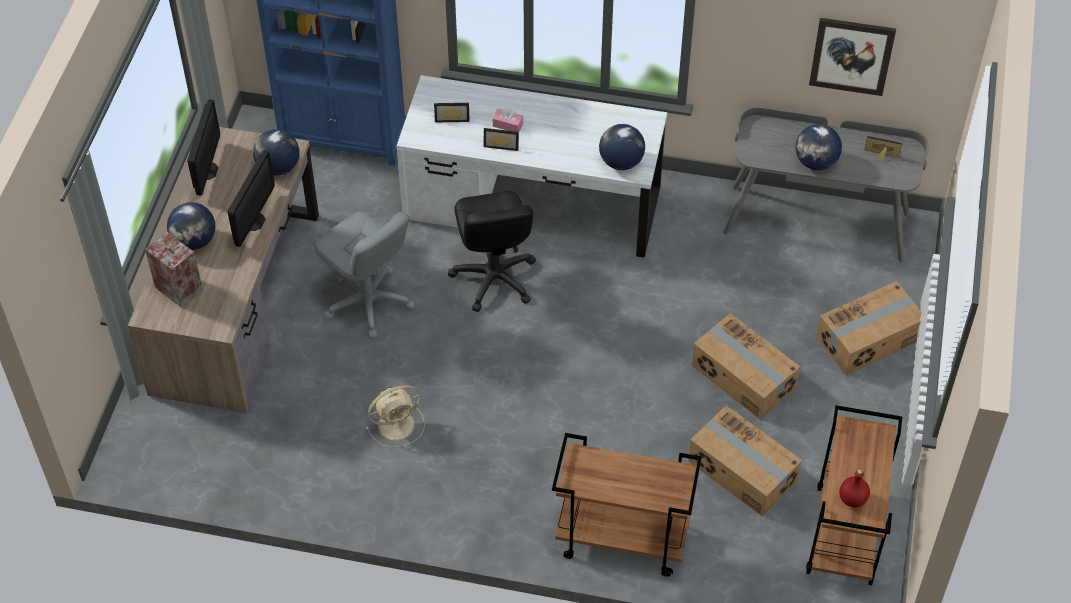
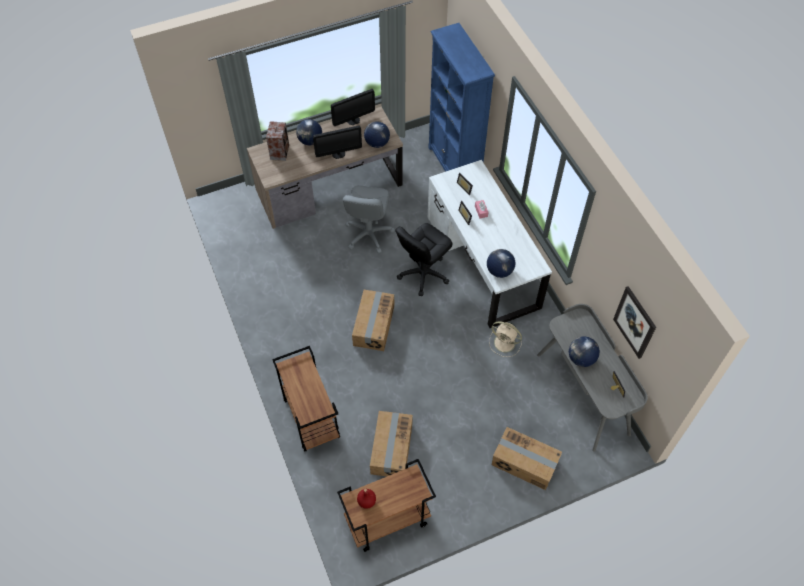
camera: 55 degrees right, 5 degrees up
beige fan [366,385,425,448] -> beige fan moved to [489,322,522,357]
cardboard box [692,313,800,420] -> cardboard box moved to [352,290,394,351]

